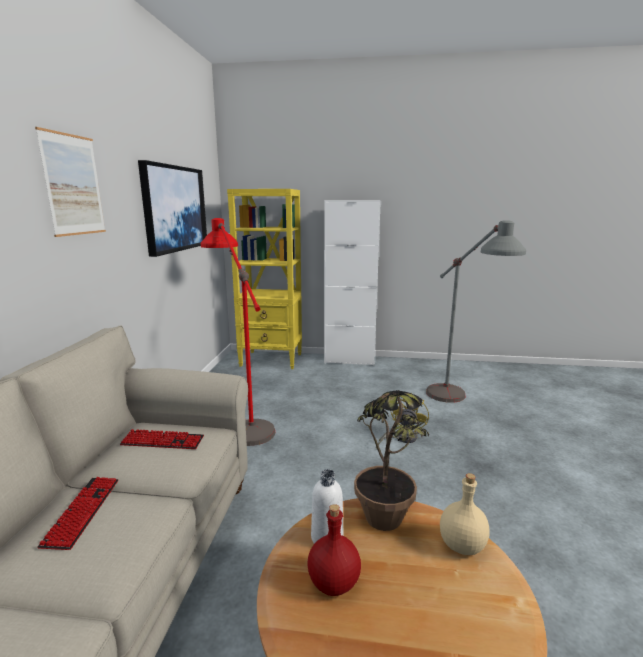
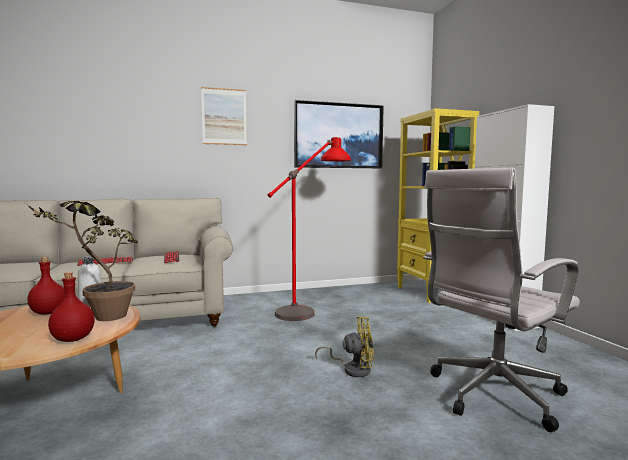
camera: 65 degrees right, 10 degrees down
grey floor lamp [426,220,526,403] -> white office chair [423,168,580,432]
beige bottle [440,473,489,555] -> red bottle [48,272,95,342]

